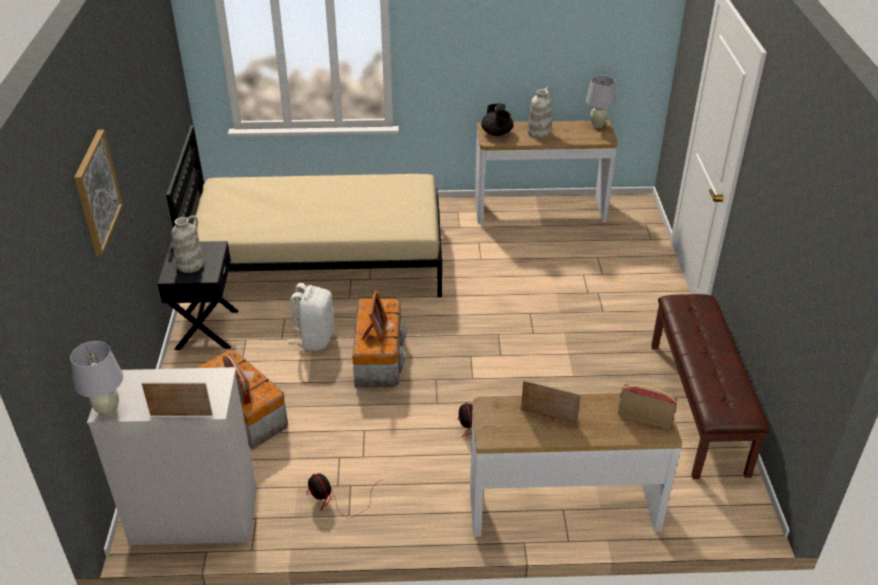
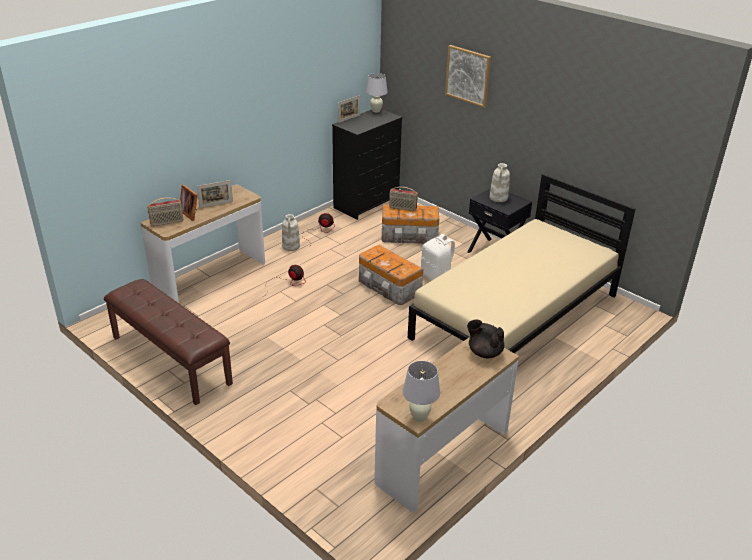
camera: 135 degrees right, 5 degrees down
white dresser [87,367,257,546] -> black dresser [332,109,403,220]
picture frame [362,290,387,343] -> picture frame moved to [180,185,198,221]
white vase [528,87,552,138] -> white vase moved to [282,214,300,251]

